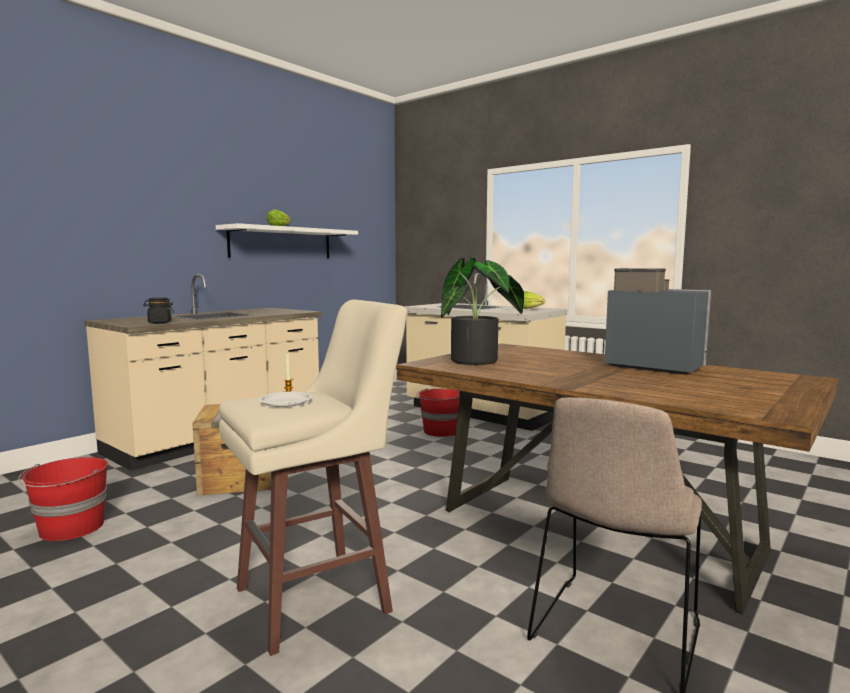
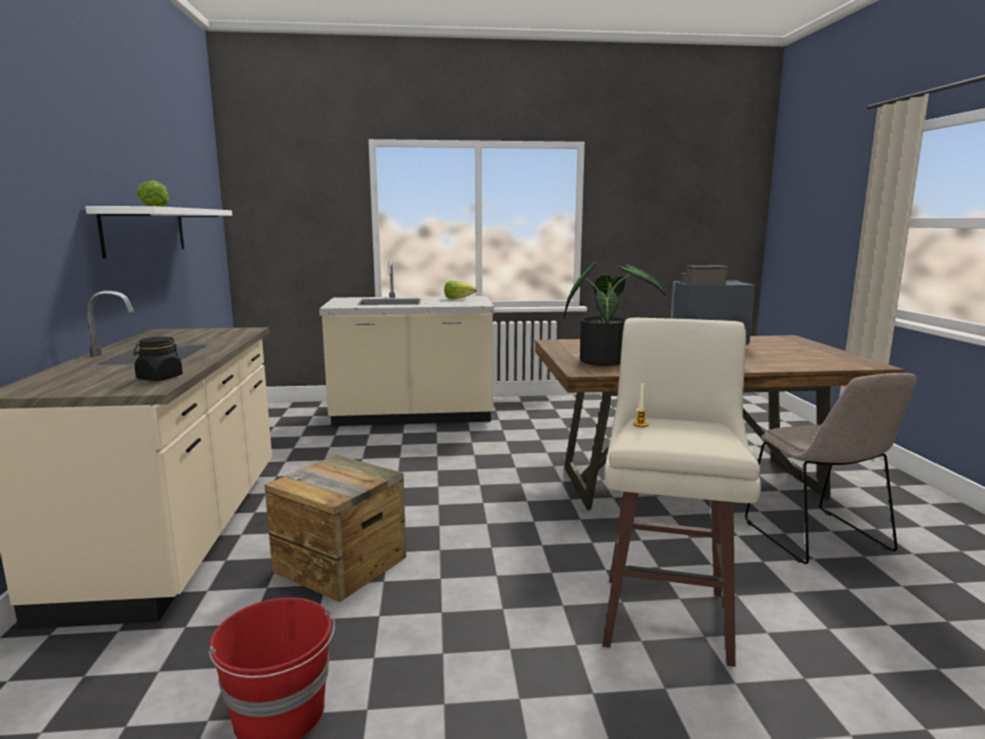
camera: 45 degrees left, 5 degrees up
white plate [258,392,312,407] -> none
red bucket [417,388,459,437] -> none

